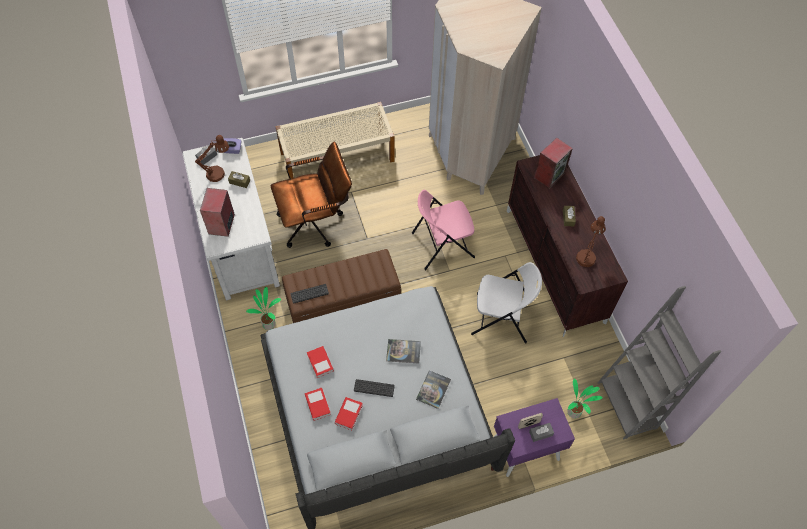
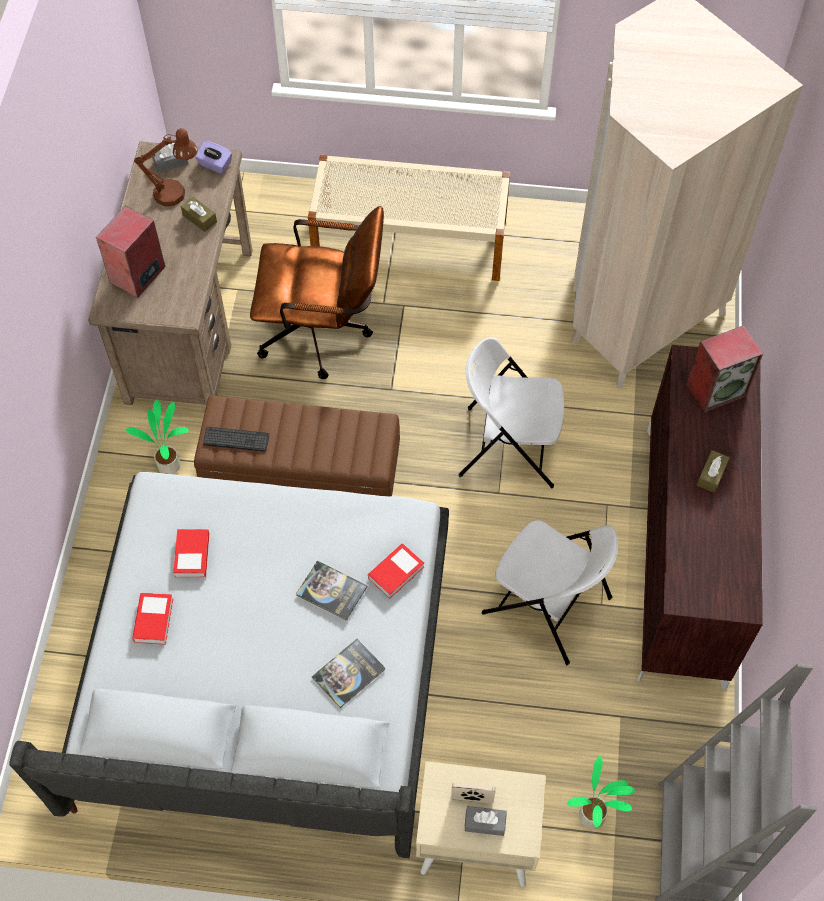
camera: 25 degrees right, 0 degrees up
white desk [183,138,280,300] -> brown desk [88,141,252,405]
book [335,397,363,430] -> book moved to [368,543,424,599]
keyboard [354,379,395,397] -> none
pink chair [412,190,475,270] -> white chair [459,337,564,489]
purple nightstand [494,398,575,477] -> beige nightstand [416,761,546,887]
brown table lamp [576,216,606,267] -> none

